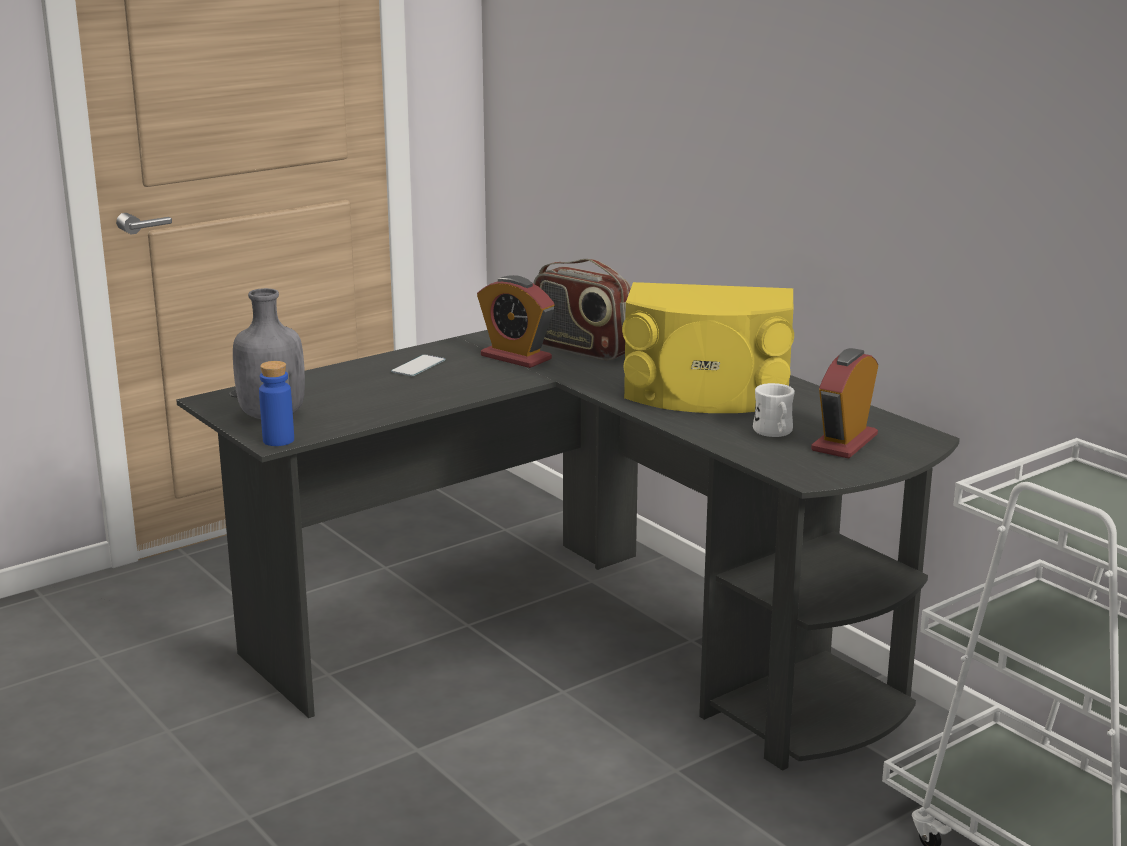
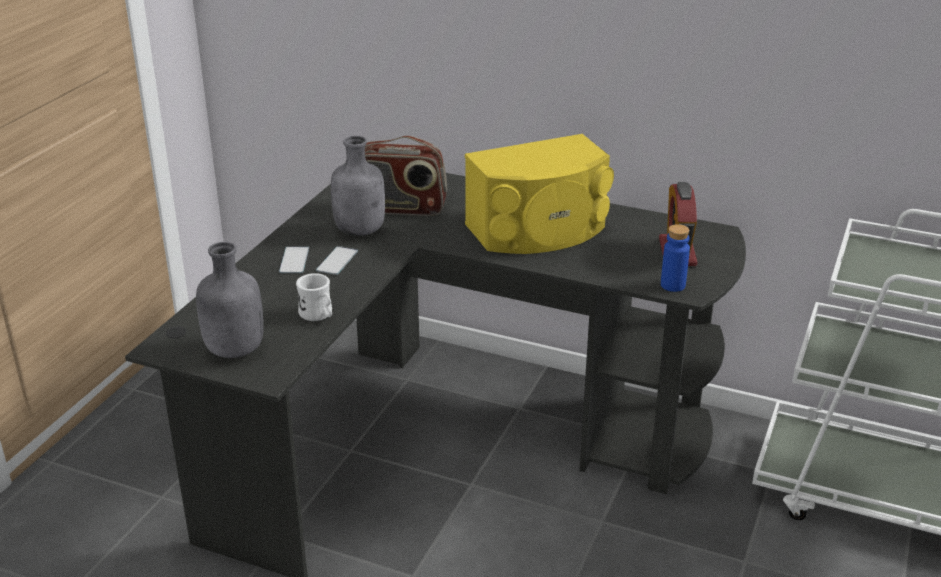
camera: 30 degrees left, 10 degrees up
blue bottle [259,361,294,446] -> blue bottle moved to [661,224,690,292]
alarm clock [477,275,555,368] -> grey bottle [331,136,385,236]
white mug [753,383,795,437] -> white mug moved to [296,273,332,321]
none -> phone [316,246,358,275]

